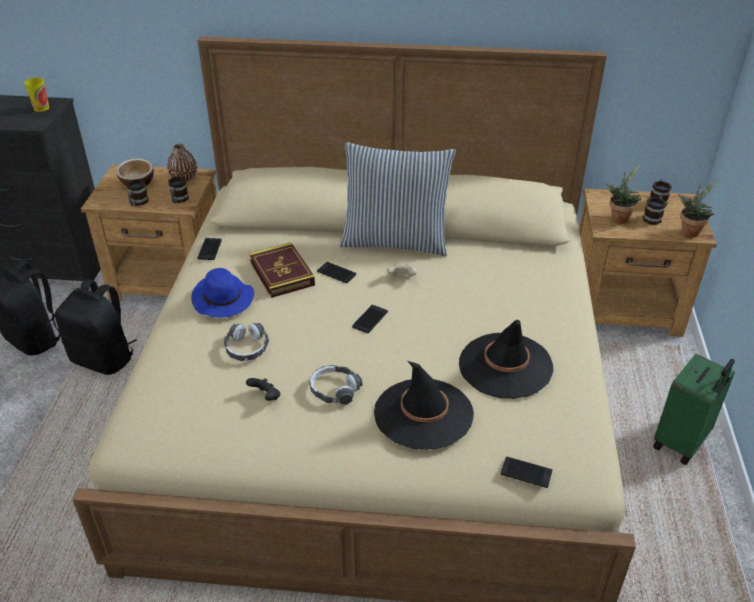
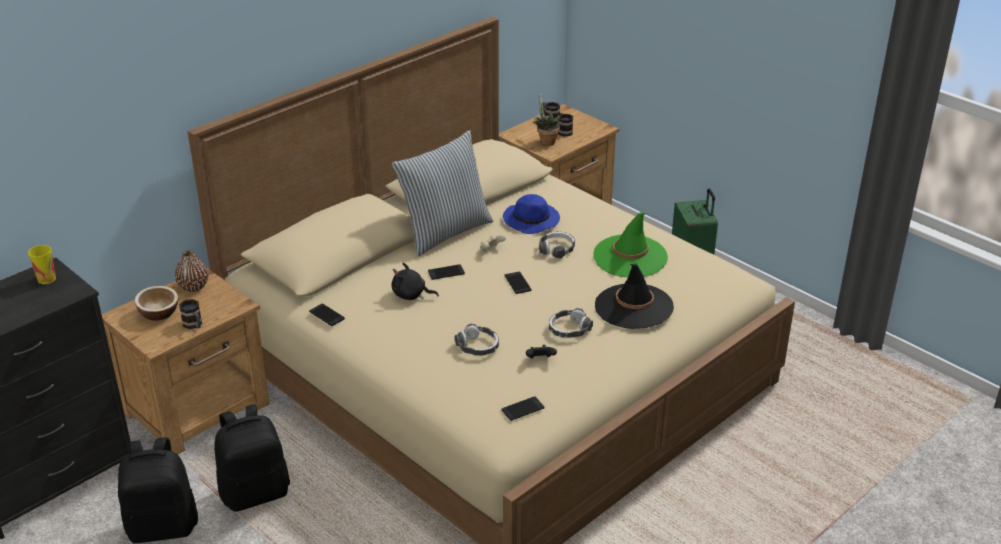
camera: 50 degrees left, 5 degrees down
mug [168,176,189,203] -> none
blue hat [191,268,254,318] -> blue hat moved to [503,194,560,234]
book [249,242,315,298] -> black plush toy [392,263,439,300]
black hat [459,320,554,399] -> green hat [593,212,668,277]
phone [501,457,552,488] -> phone moved to [502,396,544,421]
potted plant [678,179,719,238] -> none
none -> headphones [539,231,575,259]

